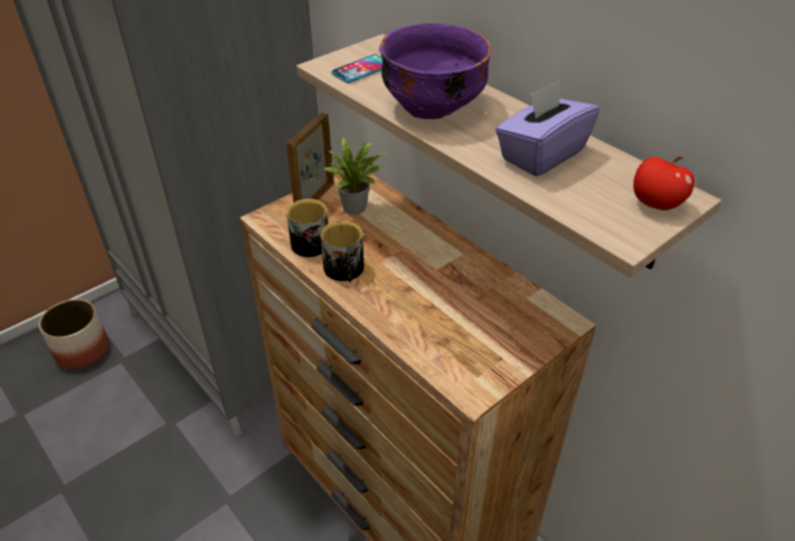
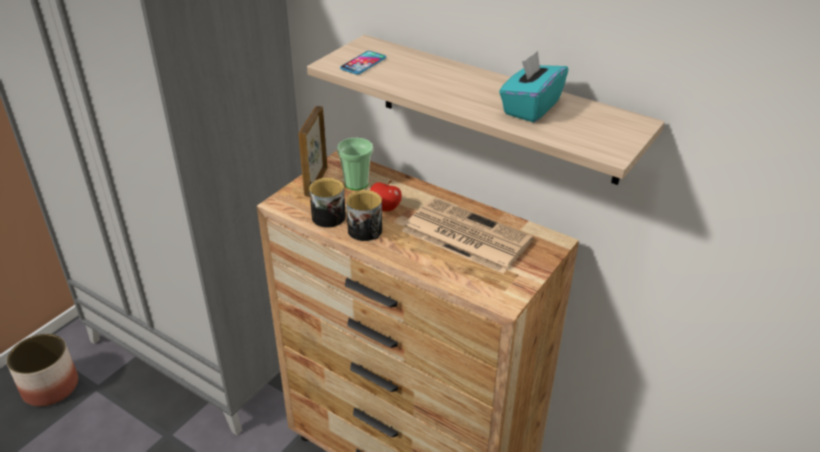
camera: 15 degrees left, 5 degrees down
potted plant [324,136,388,215] -> cup [337,138,373,190]
purple bowl [379,23,492,119] -> none
purple tissue box [496,80,600,177] -> turquoise tissue box [499,51,568,123]
apple [633,156,695,210] -> apple moved to [370,180,402,212]
none -> newspaper [402,198,533,274]

